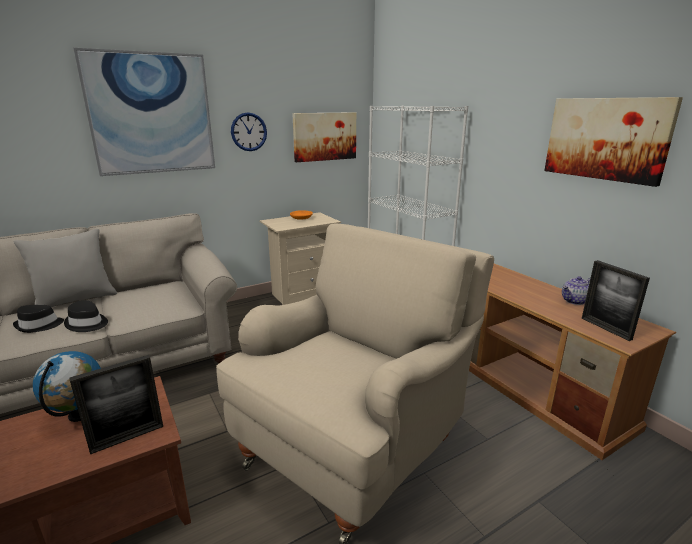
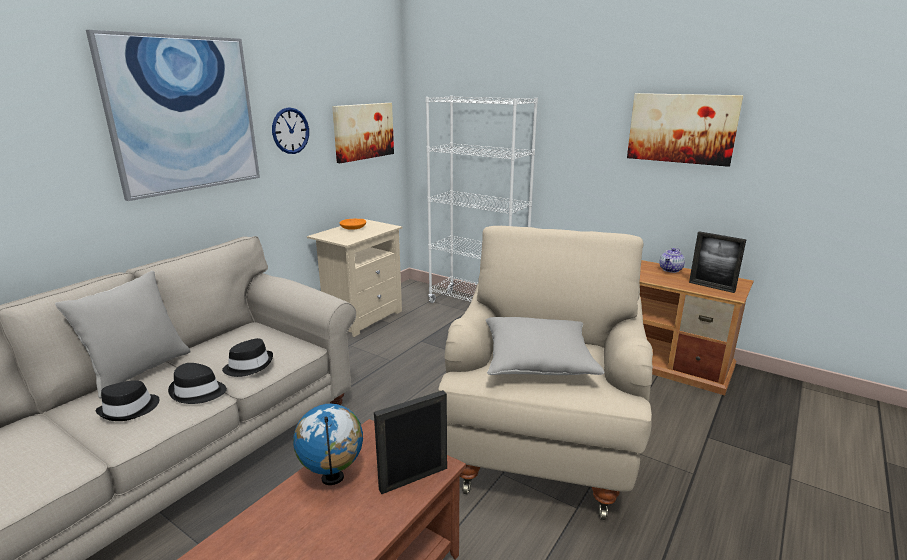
camera: 25 degrees left, 0 degrees up
picture frame [70,355,163,455] -> picture frame turned 150 degrees counterclockwise [374,390,447,494]
none -> black hat [222,338,273,377]
none -> grey pillow [486,317,605,375]

